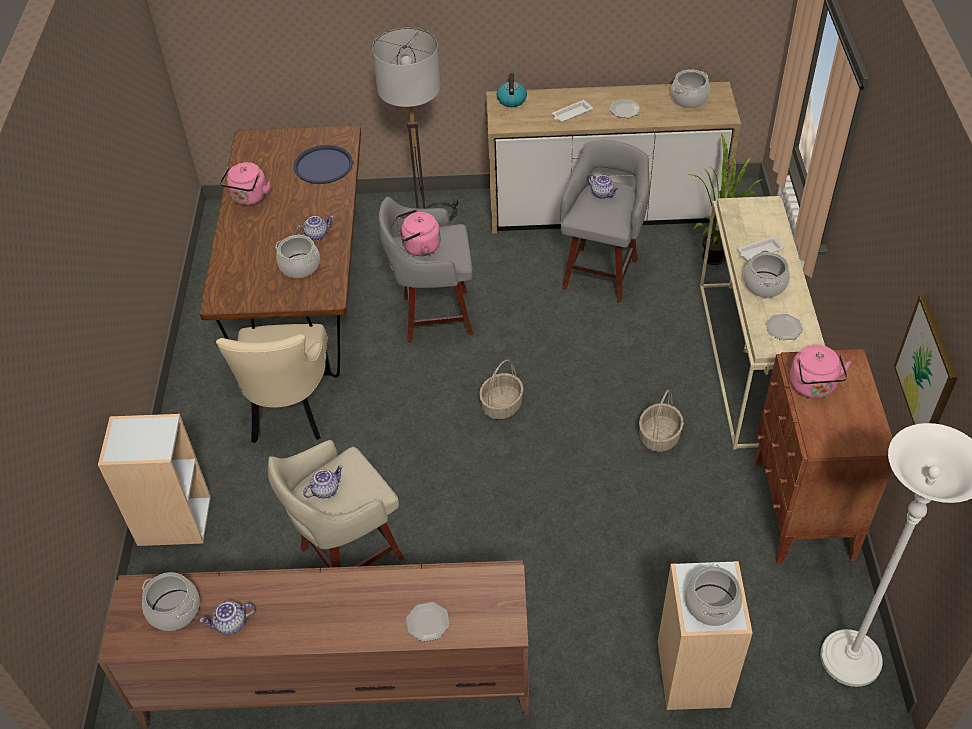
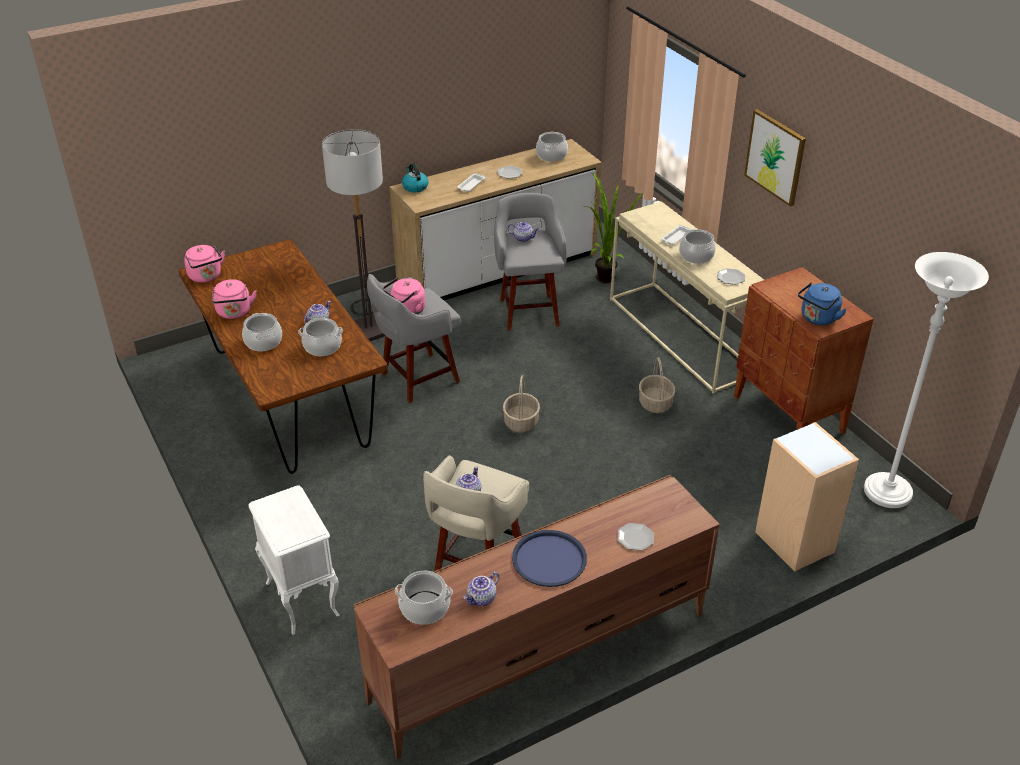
camera: 30 degrees left, 10 degrees down
bookcase [98,414,211,546] -> white nightstand [249,486,340,635]
beige chair [216,324,331,443] -> none
blue tray [293,145,353,184] -> blue tray moved to [512,530,587,587]
cooking pot [685,563,742,626] -> cooking pot moved to [242,313,282,351]
pink kettle [790,344,851,399] -> pink kettle moved to [184,245,225,283]
picture [894,295,958,425] -> picture moved to [744,109,806,207]
none -> blue kettle [798,282,847,325]

